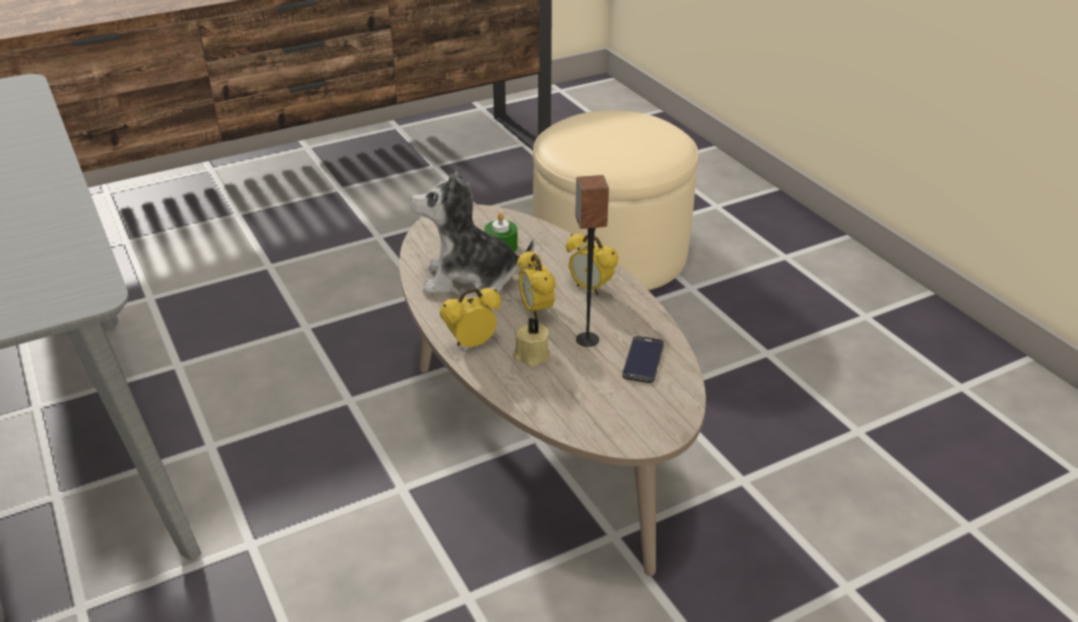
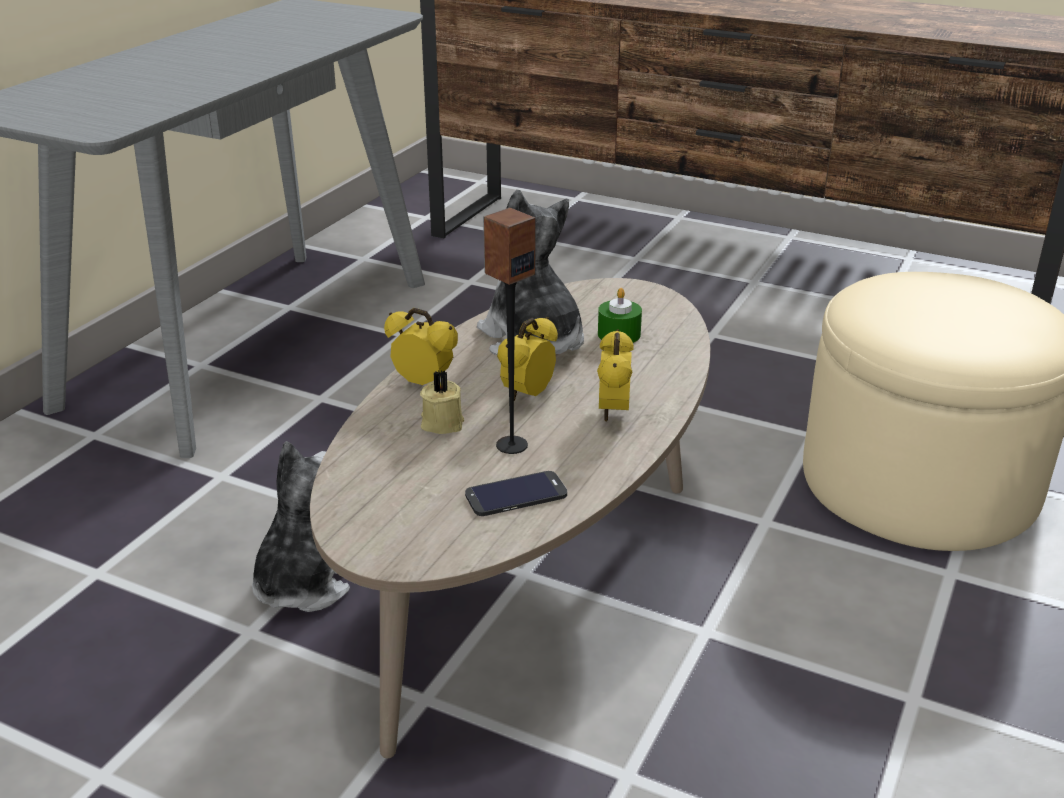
camera: 55 degrees right, 5 degrees down
none -> plush toy [252,441,350,612]

